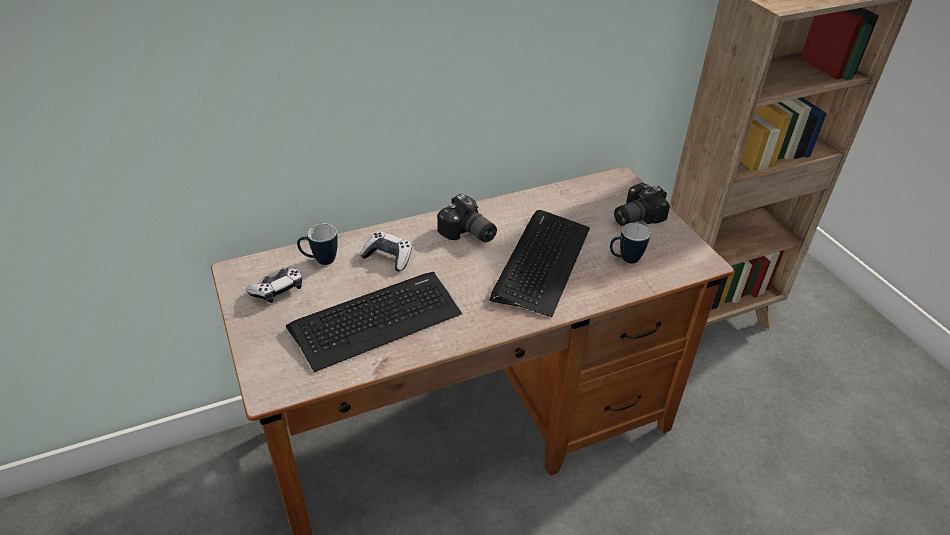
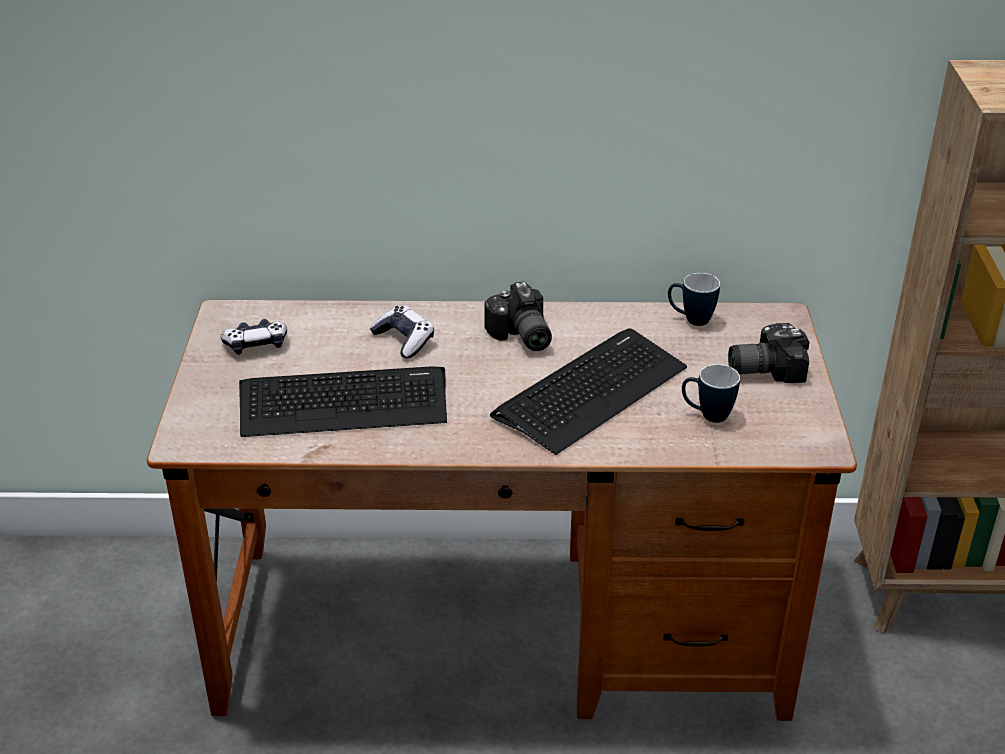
camera: 25 degrees right, 5 degrees down
mug [297,223,338,265] -> mug moved to [668,273,720,326]

